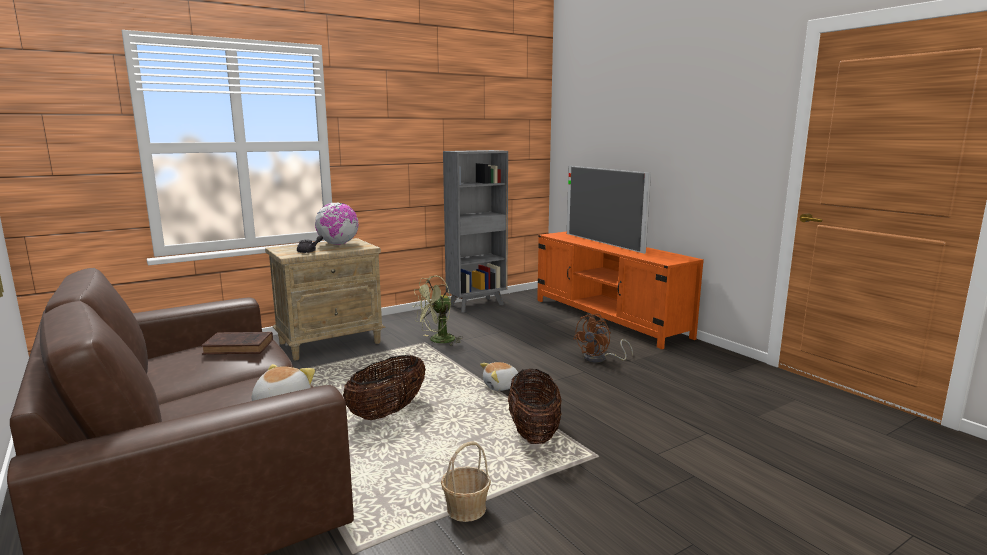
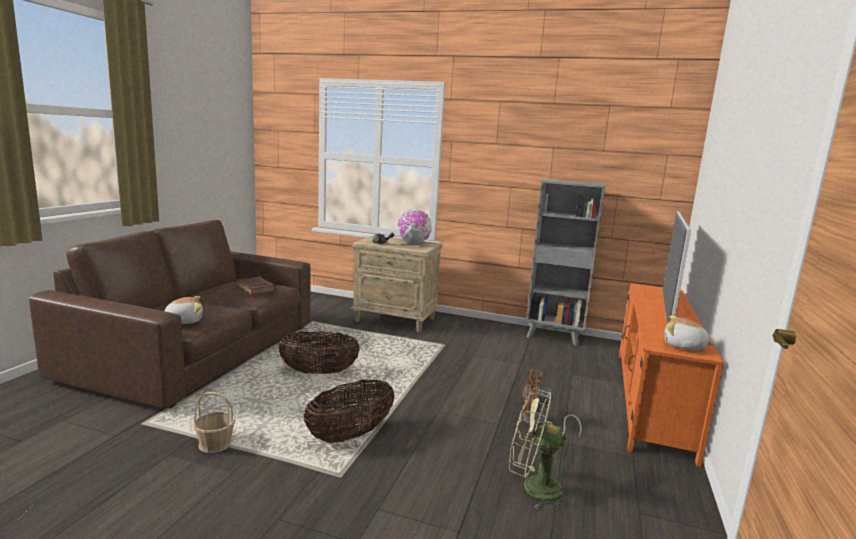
camera: 50 degrees right, 0 degrees up
green fan [412,275,462,346] -> green fan moved to [509,388,574,511]
plush toy [480,362,518,391] -> plush toy moved to [664,315,715,350]

